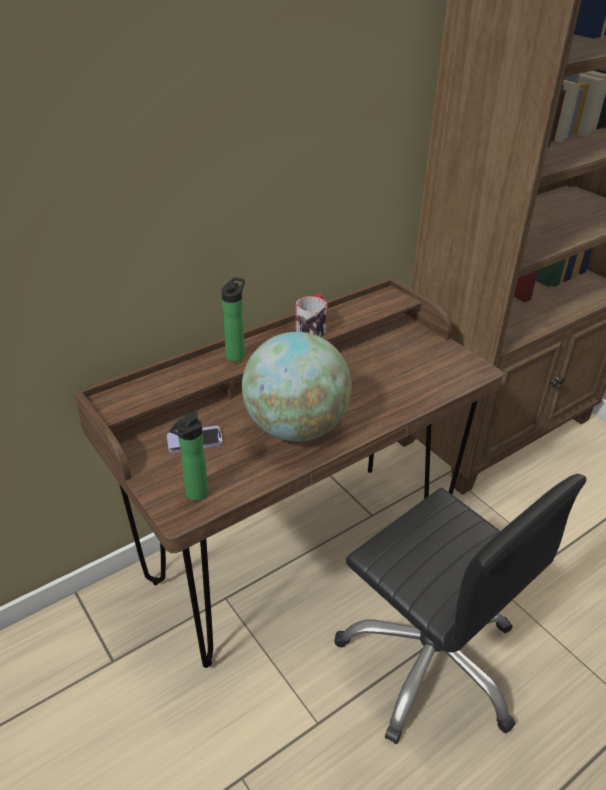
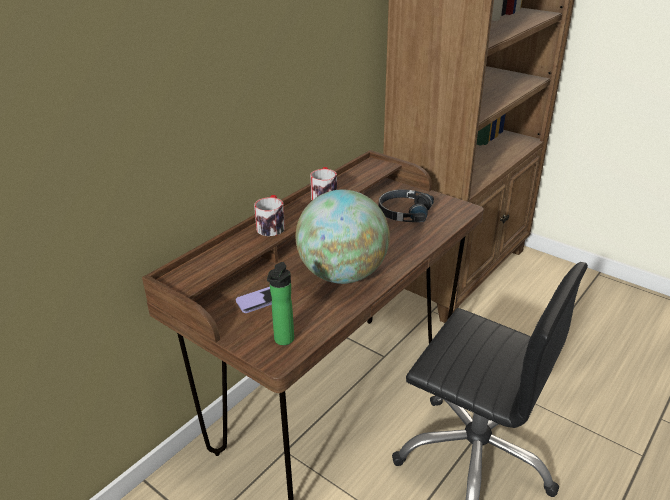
camera: 15 degrees left, 5 degrees down
bottle [221,277,245,362] -> mug [254,195,285,236]
none -> black headphones [379,189,434,222]

